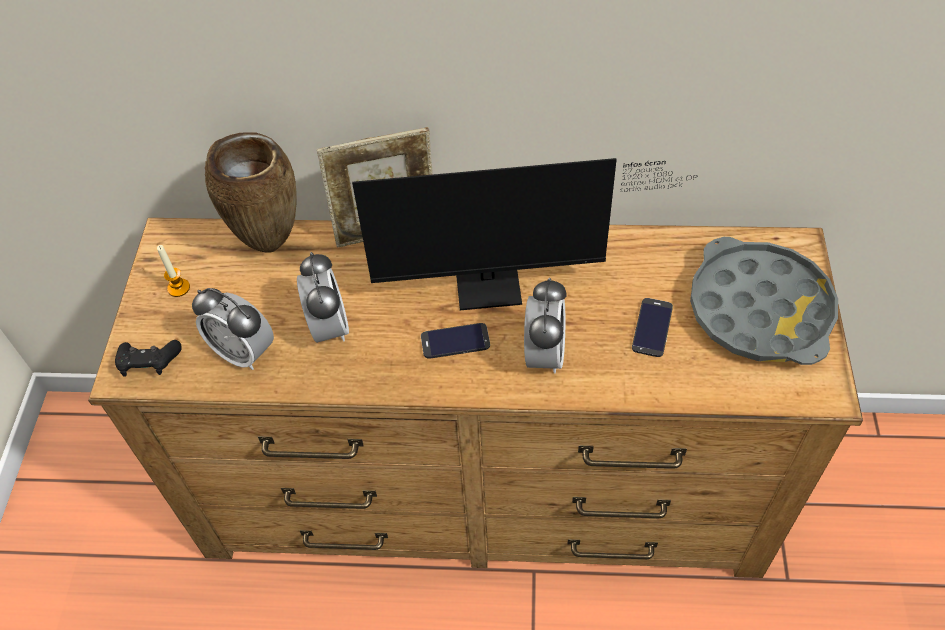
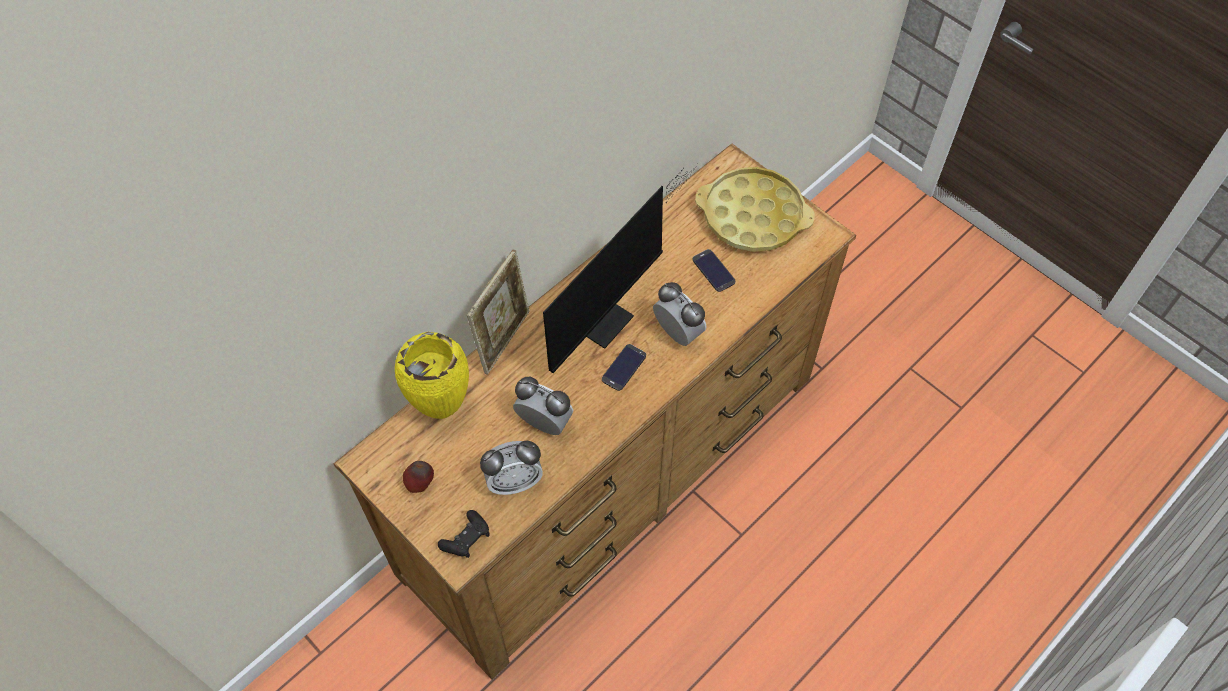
camera: 50 degrees left, 5 degrees up
candle [157,245,190,297] -> apple [403,461,434,493]
brown vase [205,132,297,253] -> yellow vase [395,332,469,419]
grey tray [690,237,838,365] -> yellow tray [695,167,815,252]

